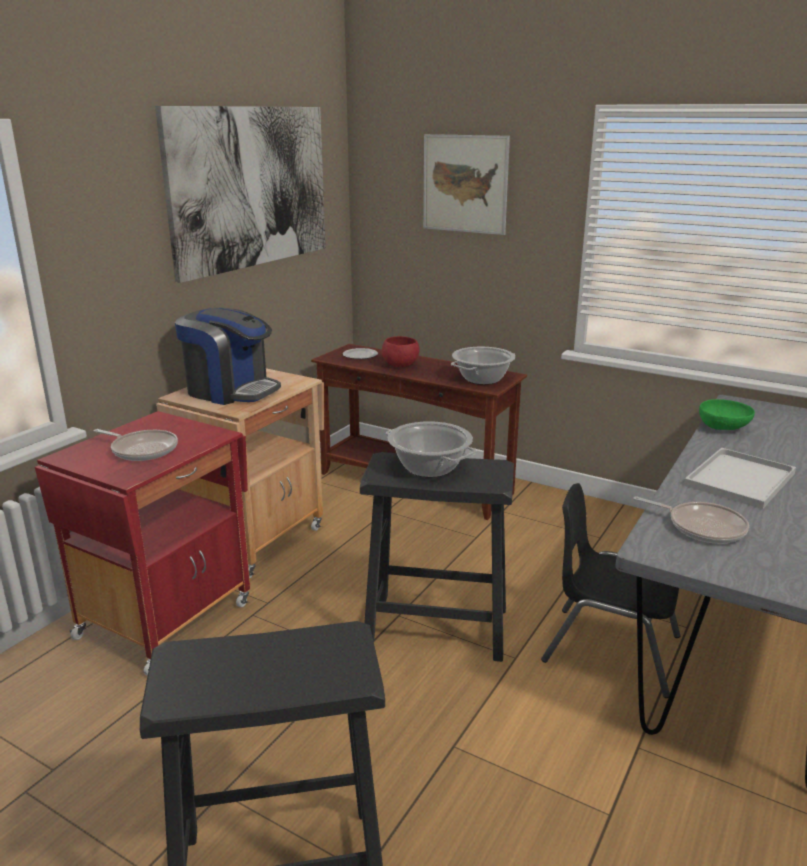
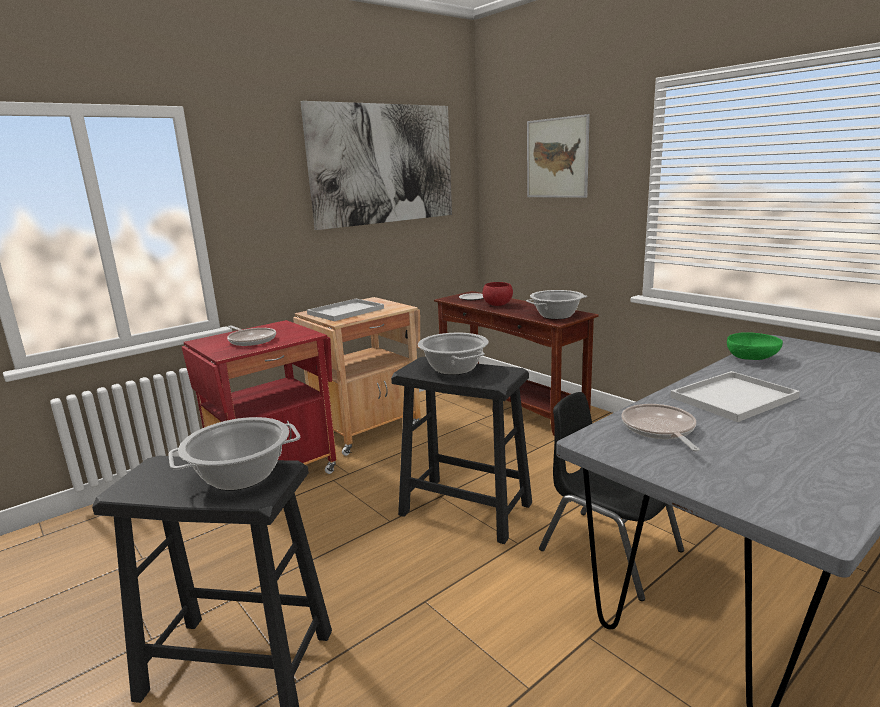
camera: 20 degrees right, 5 degrees down
coffee machine [175,308,281,405] -> white tray [307,299,384,321]
frying pan [633,496,749,544] -> frying pan turned 150 degrees counterclockwise [621,404,700,452]
none -> cooking pot [168,417,301,491]

